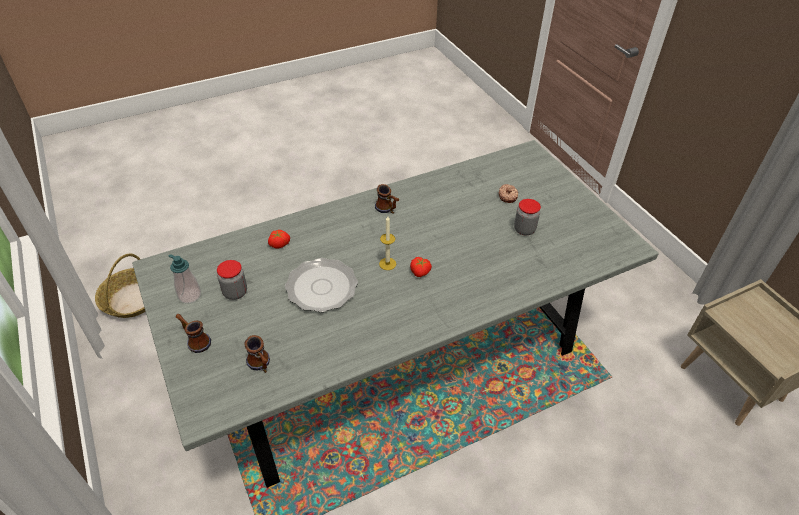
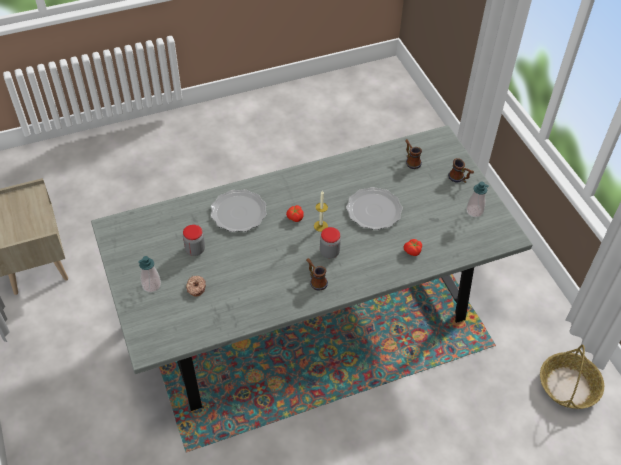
camera: 175 degrees left, 5 degrees up
jar [217,260,247,300] -> jar moved to [320,227,341,259]
none -> soap dispenser [138,256,161,292]
none -> plate [211,189,267,232]

